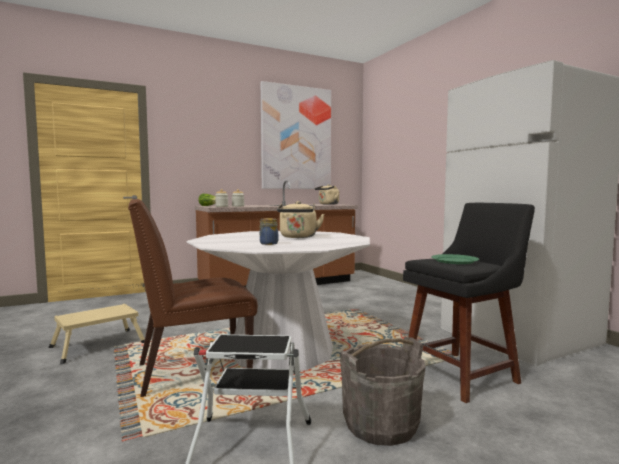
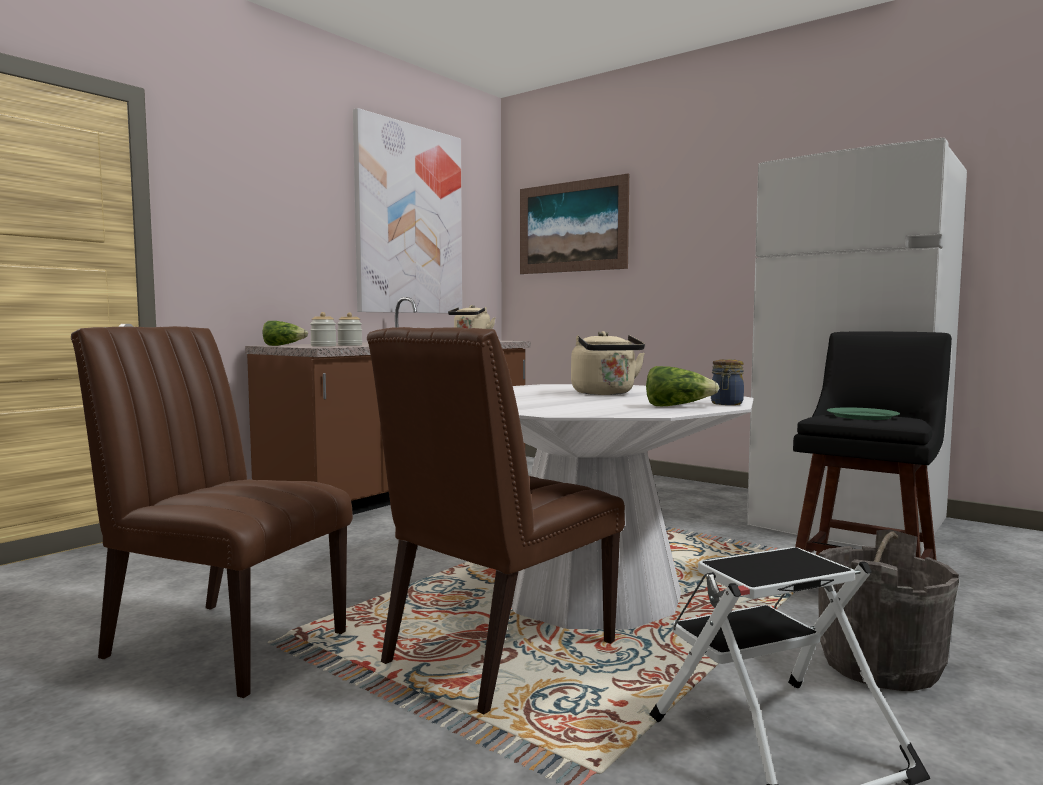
camera: 25 degrees left, 0 degrees up
beige step ladder [48,304,145,365] -> brown chair [71,326,353,698]
jar [259,218,278,245] -> jar moved to [711,359,744,405]
none -> picture [520,174,629,274]
none -> lettuce [646,366,719,406]

